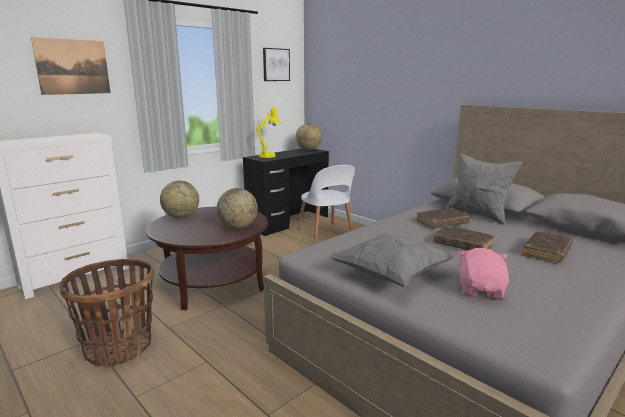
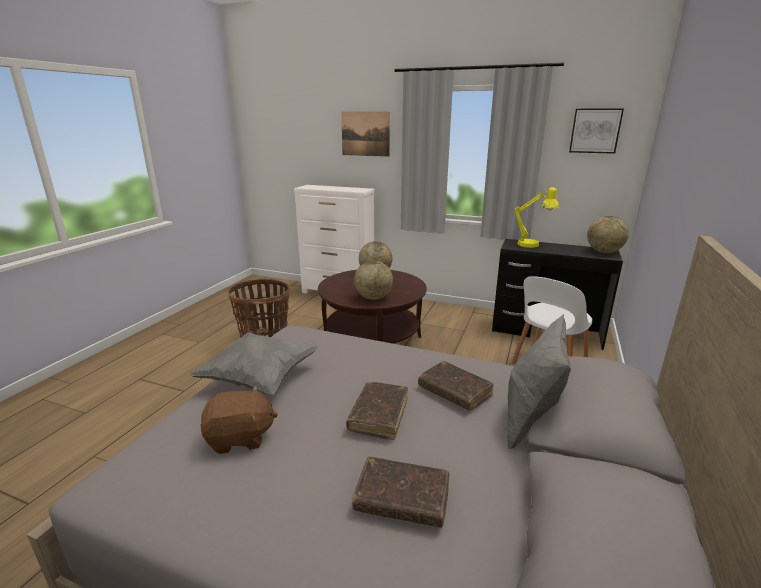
camera: 65 degrees right, 5 degrees up
pink plush toy [457,248,509,299] -> brown plush toy [201,386,278,454]

